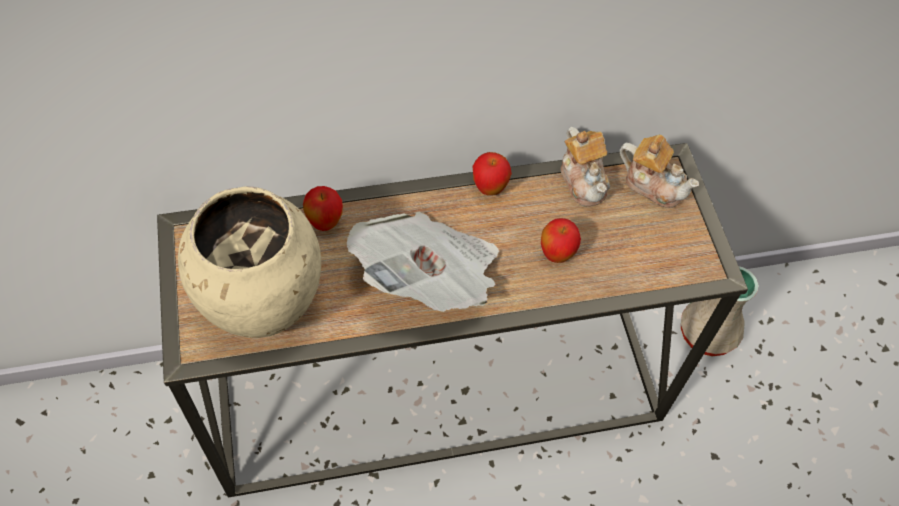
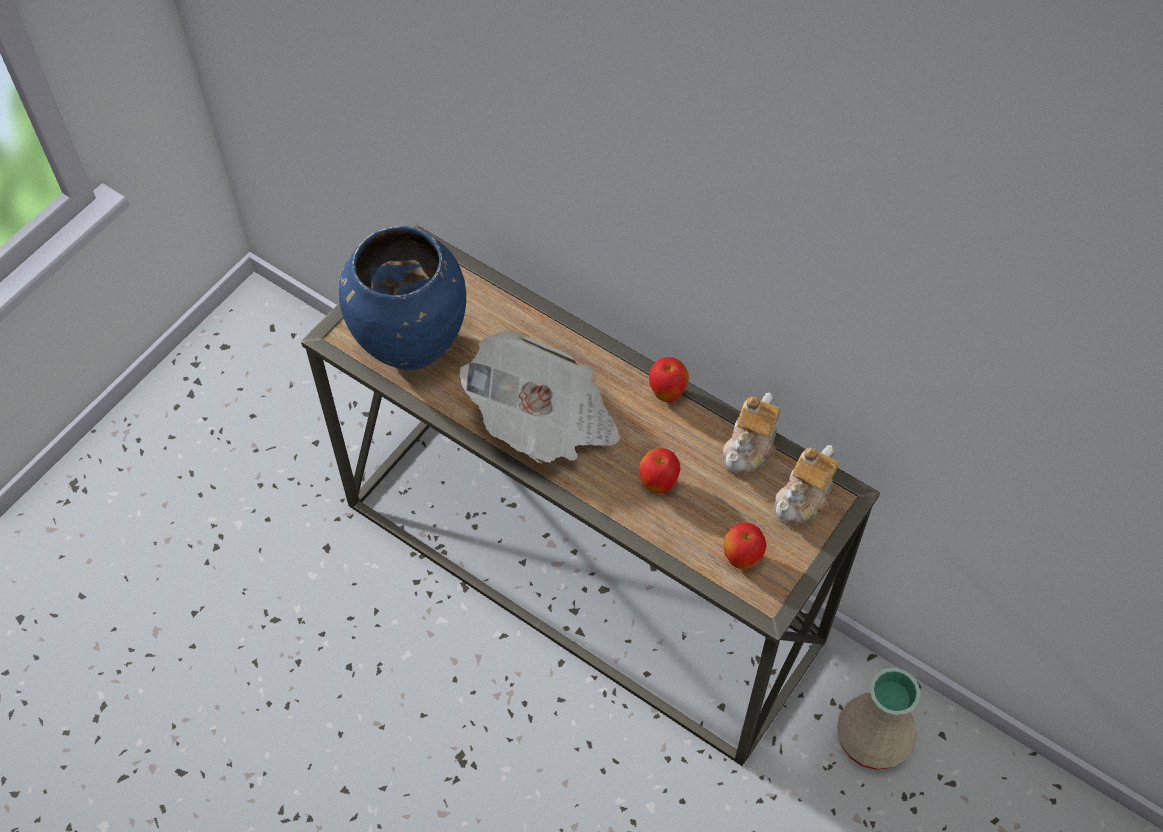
camera: 50 degrees right, 0 degrees up
beige vase [178,186,321,338] -> blue vase [339,226,466,370]
apple [303,186,343,231] -> apple moved to [724,522,767,569]
teapot [620,135,699,208] -> teapot turned 45 degrees clockwise [773,445,839,527]

